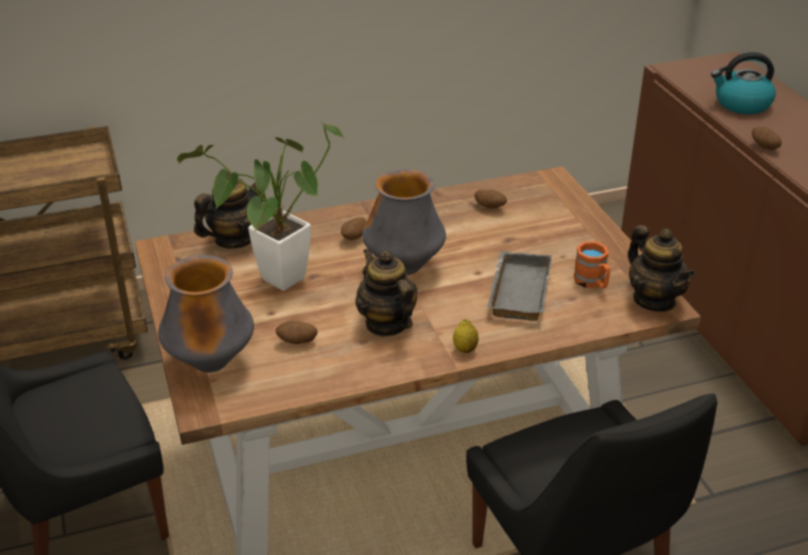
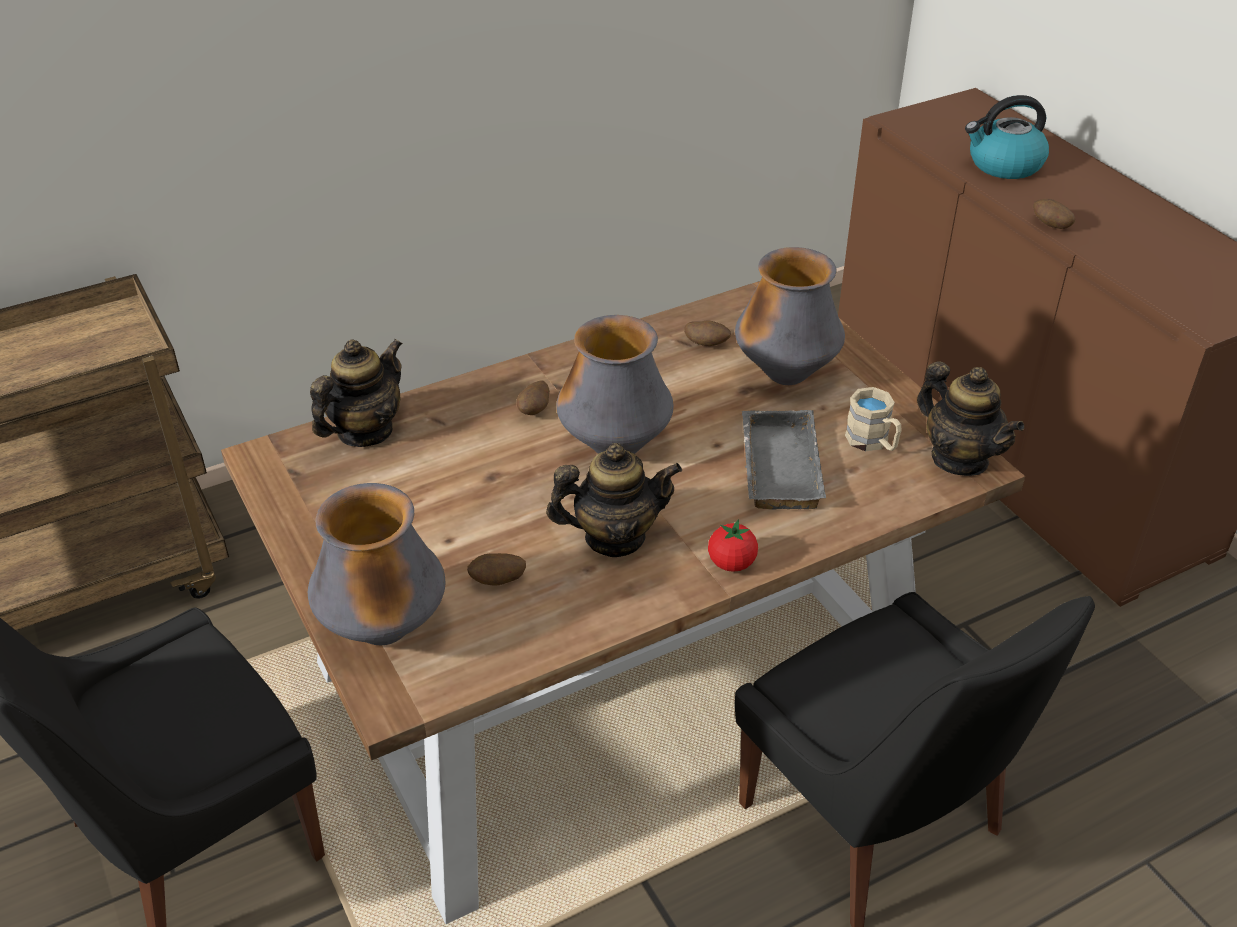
camera: 10 degrees left, 5 degrees up
potted plant [177,123,343,291] -> none
teapot [356,248,417,337] -> teapot turned 120 degrees clockwise [546,443,682,557]
lemon [453,319,479,353] -> tomato [708,520,758,572]
orange mug [573,242,610,288] -> beige mug [845,387,902,451]
none -> vase [735,247,845,385]

